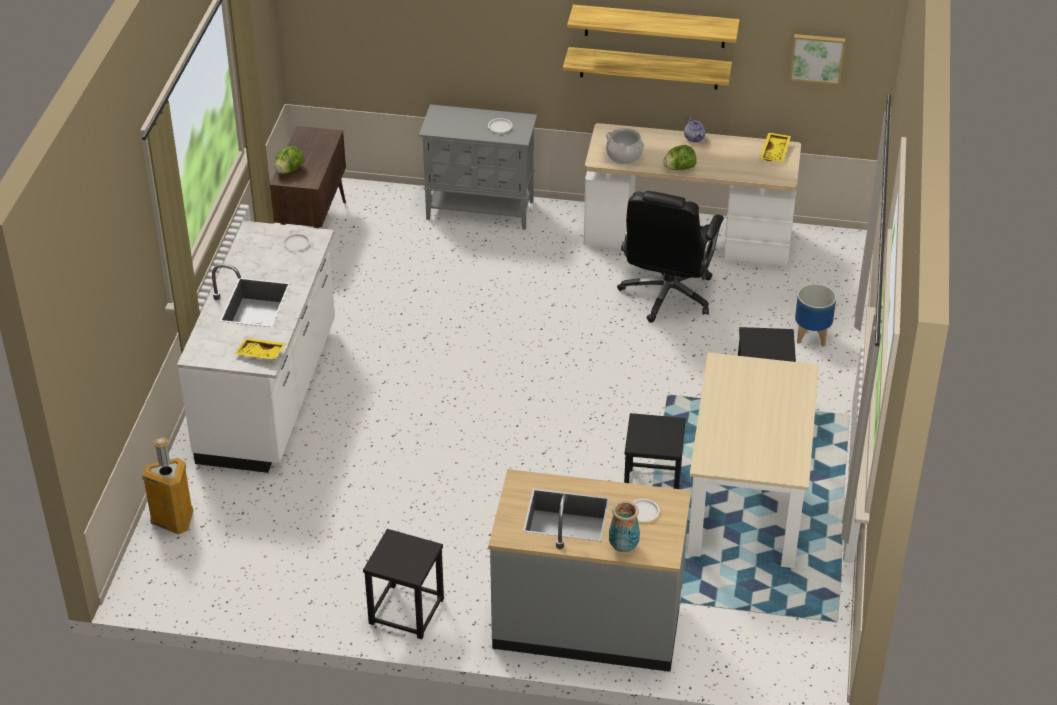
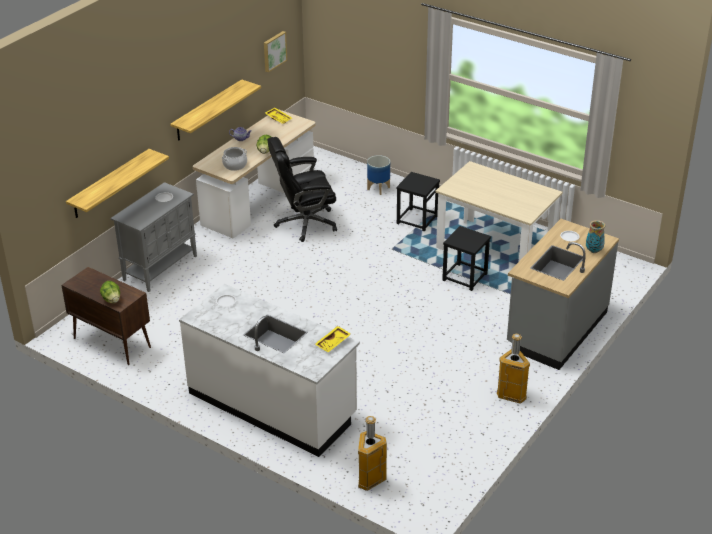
camera: 65 degrees left, 5 degrees down
black stool [363,529,444,639] -> trash can [497,334,530,404]
shelf [567,5,740,48] -> shelf moved to [66,149,169,218]
black office chair [617,191,724,323] -> black office chair turned 120 degrees clockwise [267,137,337,242]

